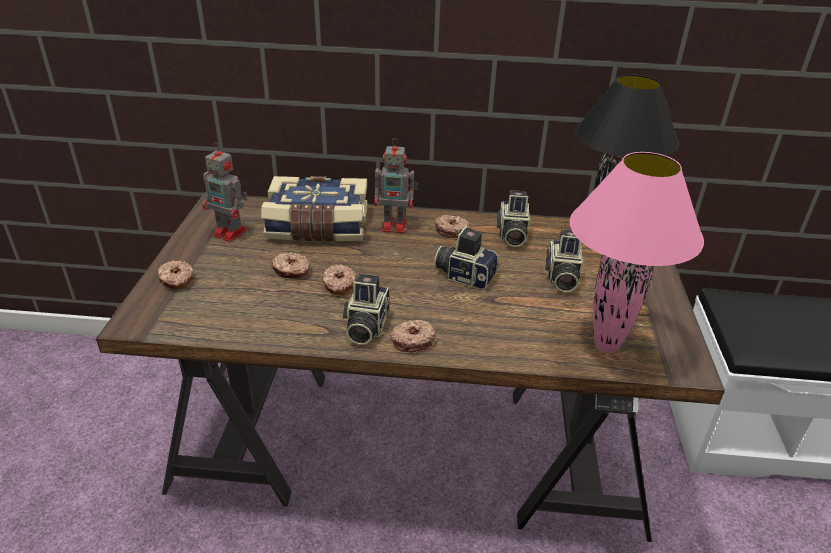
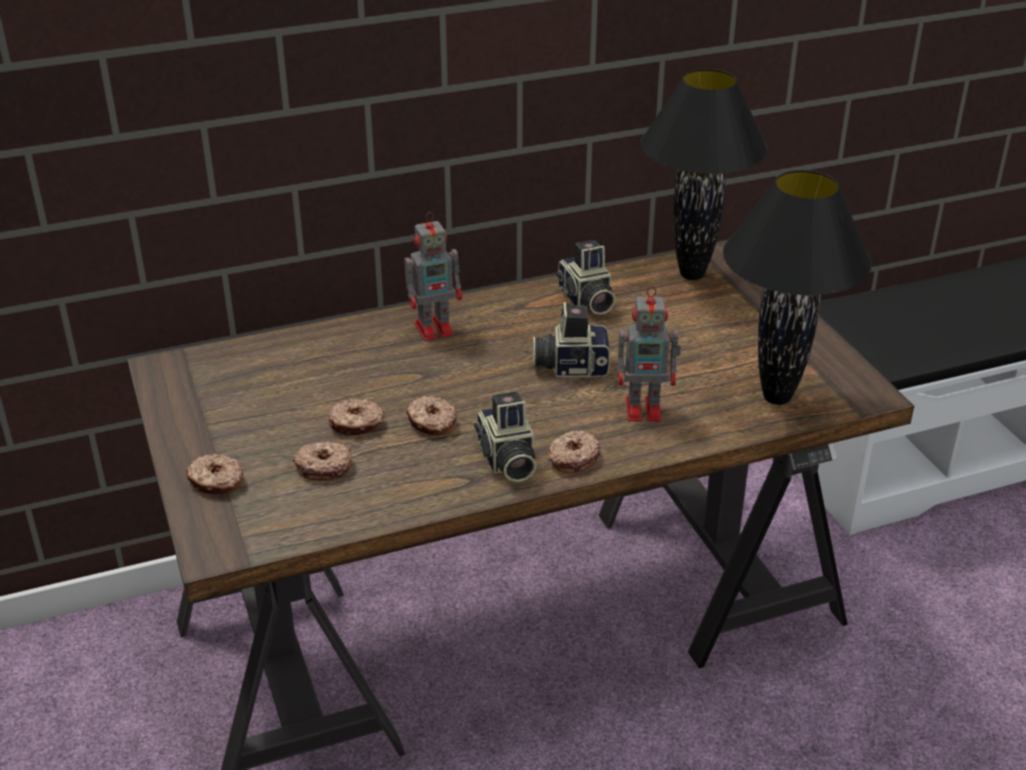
camera: 25 degrees left, 0 degrees up
toy robot [202,143,247,242] -> toy robot moved to [617,286,681,422]
book [261,176,368,241] -> none
donut [434,215,471,238] -> donut moved to [293,441,352,481]
camera [545,229,583,292] -> none
pink table lamp [570,152,704,353] -> black table lamp [723,170,872,405]

